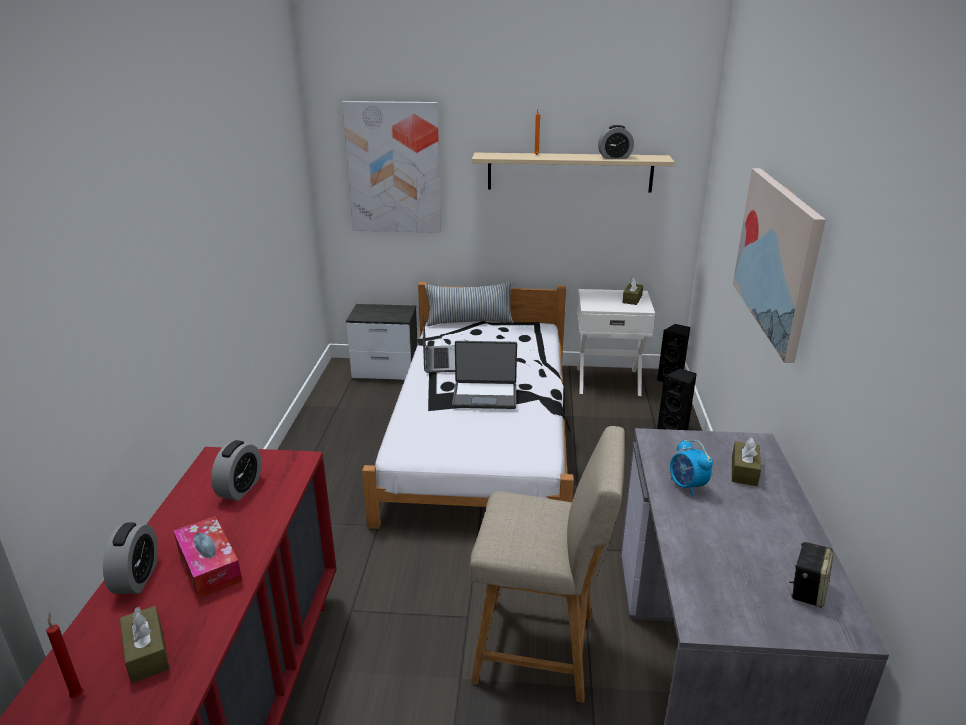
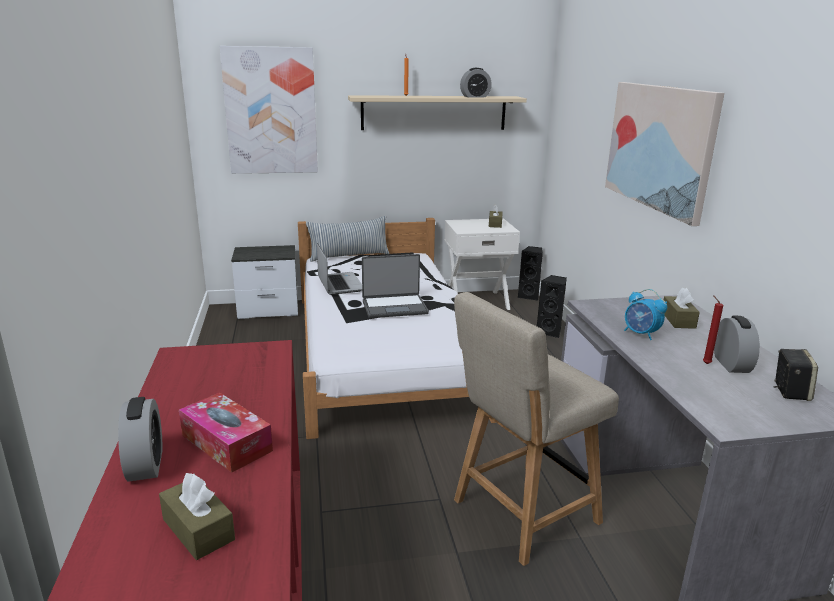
camera: 15 degrees left, 5 degrees down
red candle [46,612,84,699] -> red candle moved to [703,295,723,364]
alarm clock [211,440,262,501] -> alarm clock moved to [714,316,760,373]
beige chair [469,426,625,703] -> beige chair turned 150 degrees clockwise [454,292,619,566]

